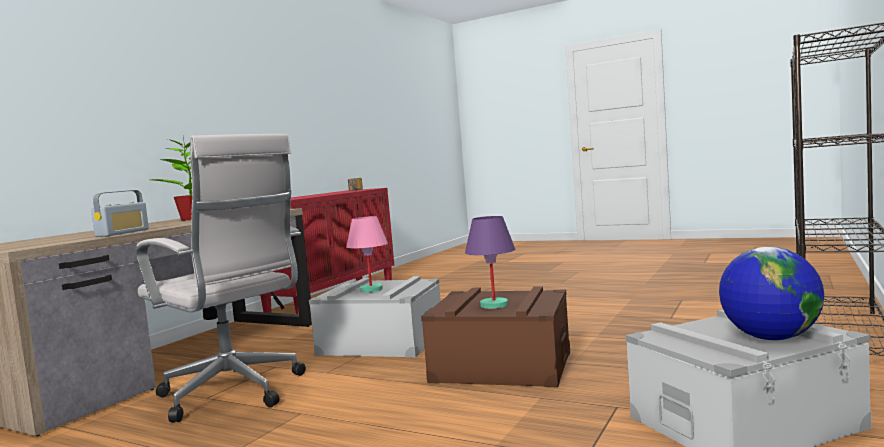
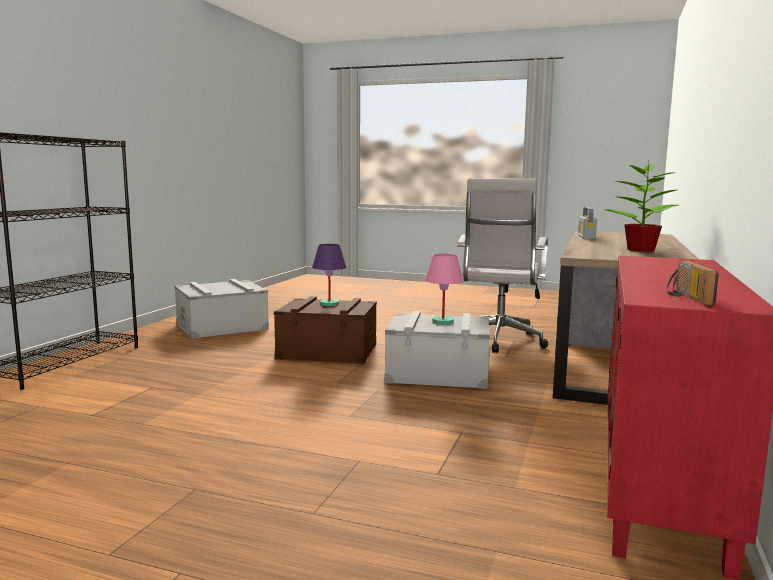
camera: 170 degrees right, 5 degrees up
white office chair [136,134,306,423] -> white office chair turned 105 degrees counterclockwise [457,178,548,353]
globe [719,247,824,340] -> none

